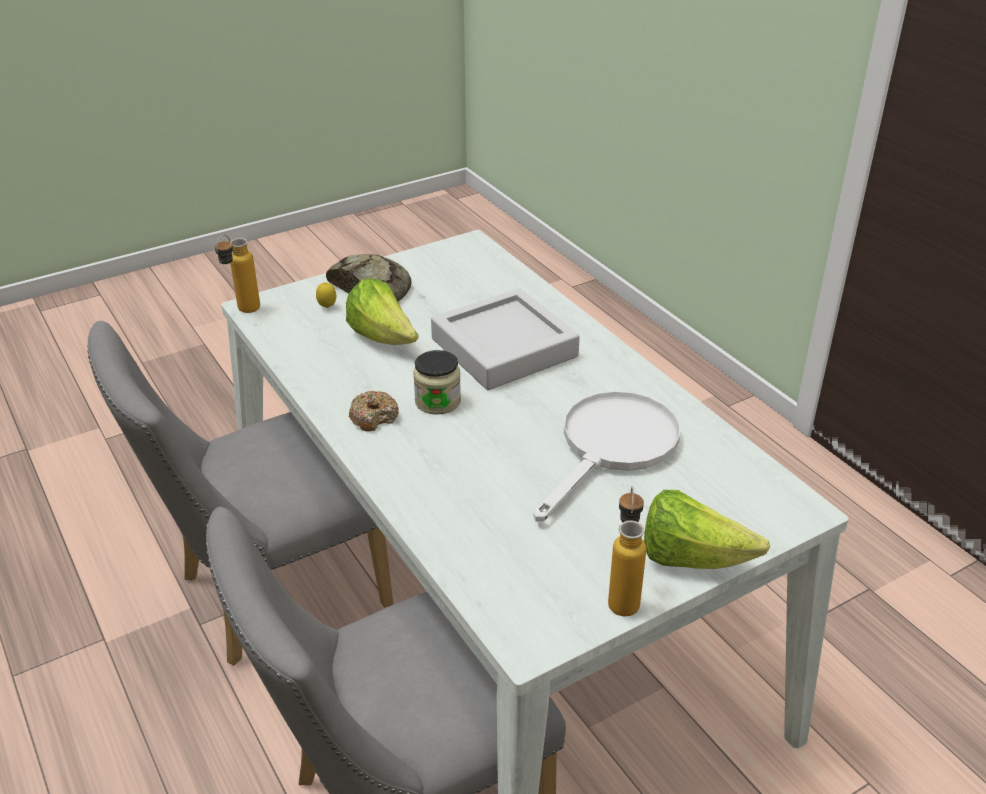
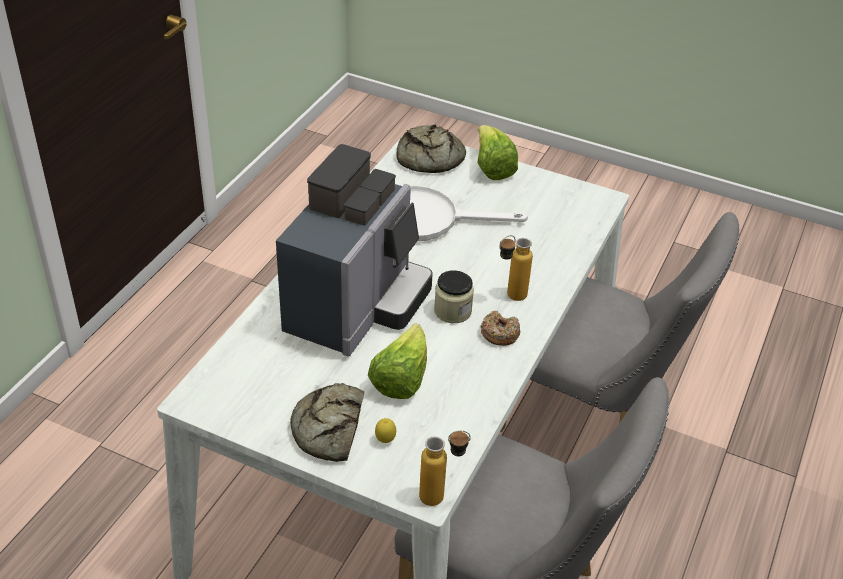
camera: 125 degrees left, 5 degrees up
grey tray [431,288,580,390] -> coffee machine [276,144,433,356]
bottle [608,486,646,616] -> bottle moved to [499,235,533,301]
none -> bread [396,124,466,173]

